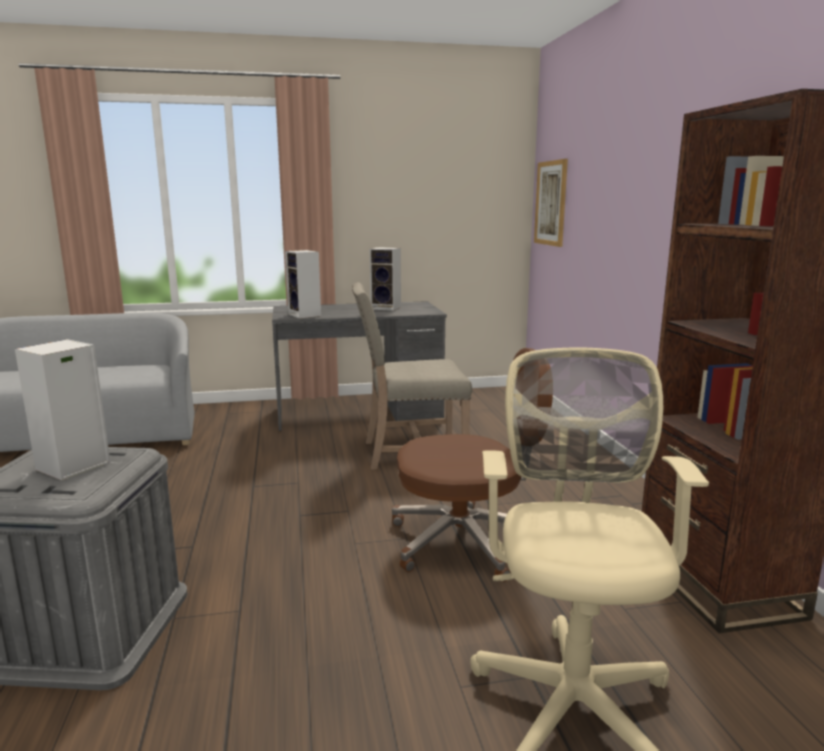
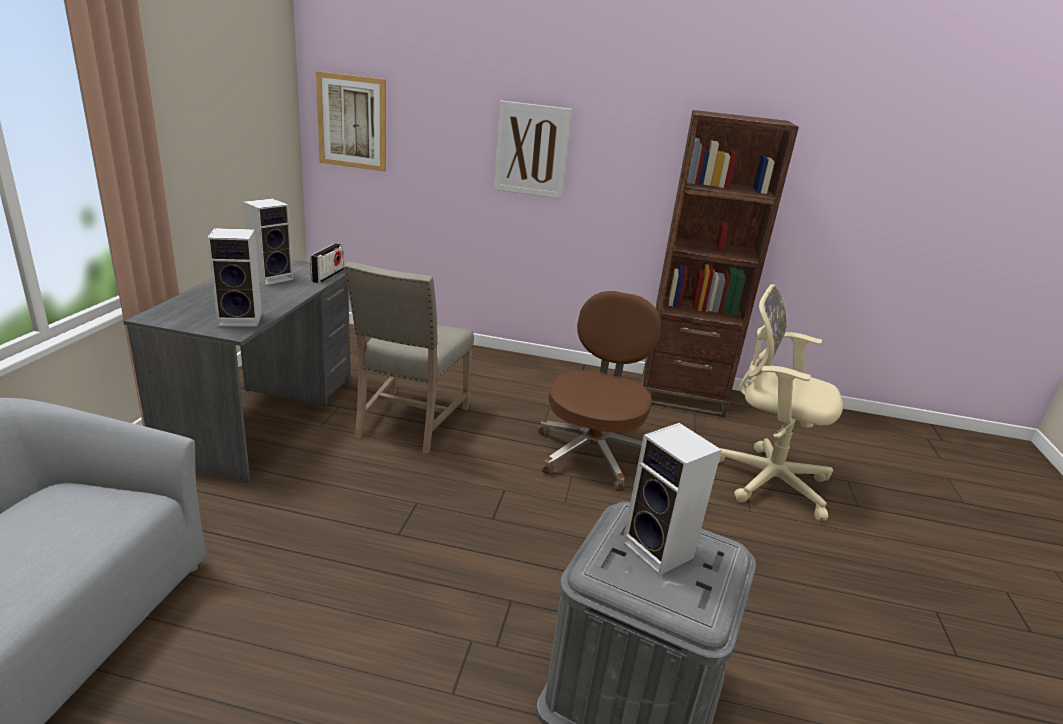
camera: 70 degrees left, 10 degrees up
none -> radio [310,243,344,283]
none -> picture [494,100,572,199]

